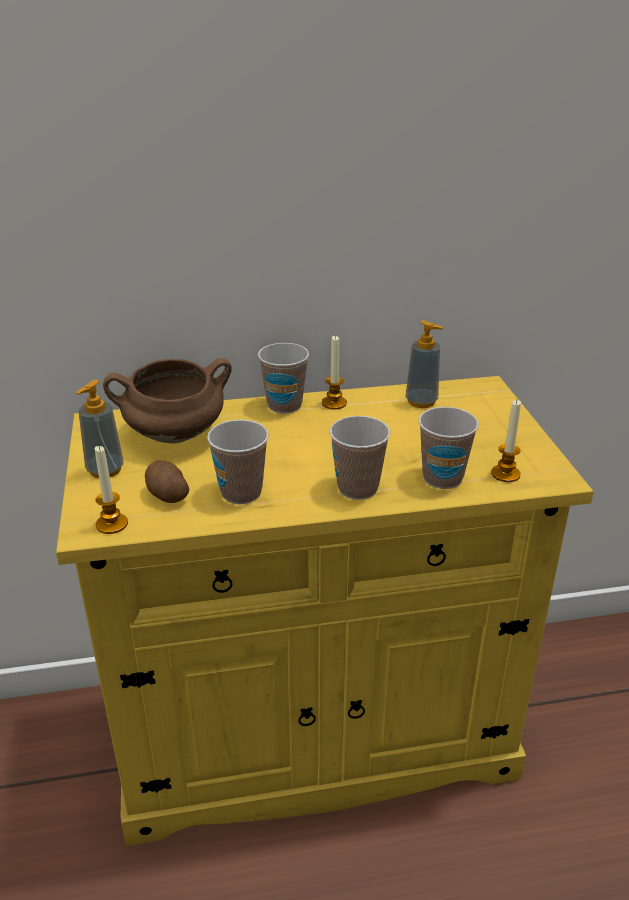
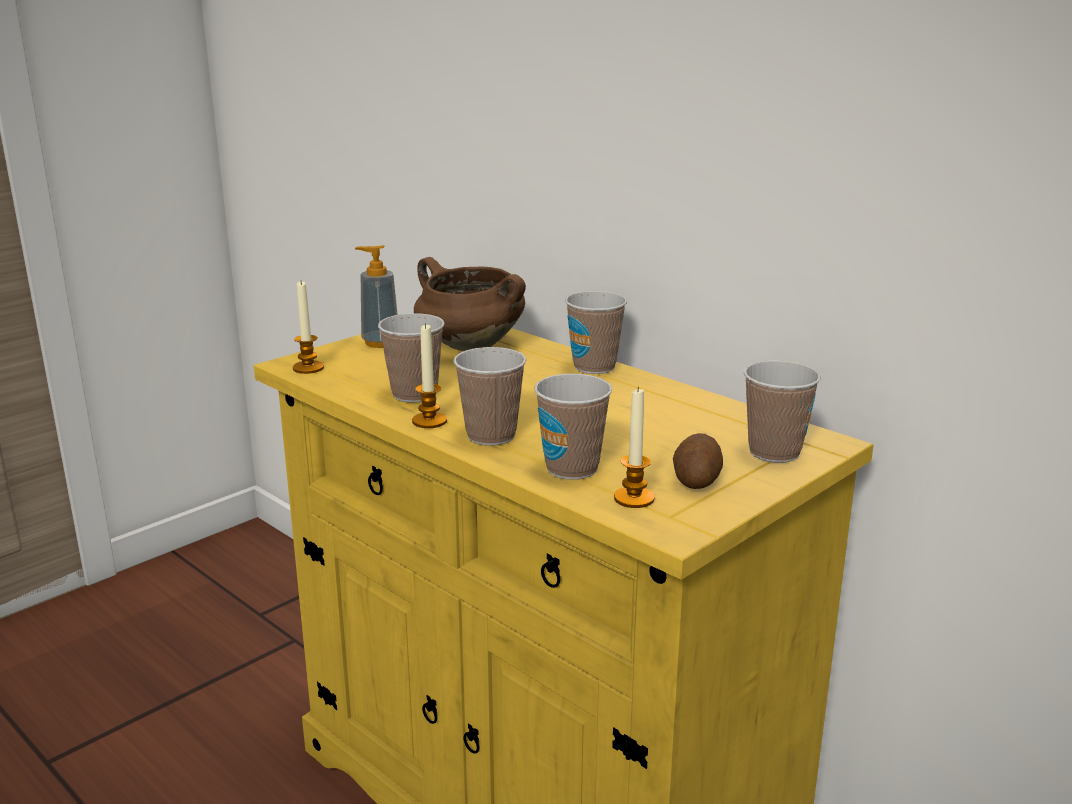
camera: 55 degrees right, 10 degrees down
potato [145,460,189,503] -> potato moved to [673,433,723,489]
candle [322,335,347,410] -> candle moved to [412,323,447,428]
soap dispenser [406,320,443,408] -> none
none -> cup [744,360,821,463]

